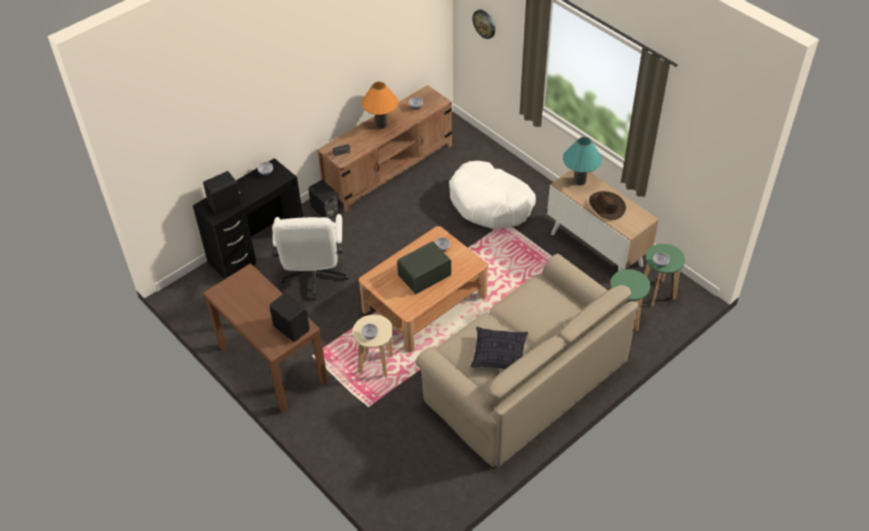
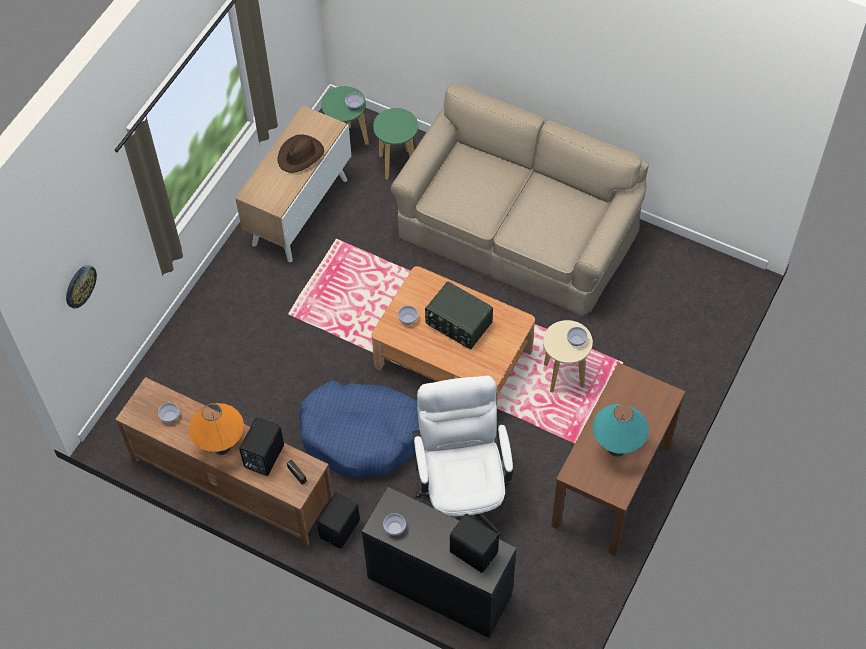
camera: 110 degrees left, 10 degrees up
black speaker [269,293,310,342] -> black speaker moved to [239,417,284,476]
white office chair [272,214,350,300] -> white office chair turned 75 degrees counterclockwise [412,375,513,537]
white dog bed [449,161,536,229] -> none
pillow [471,327,528,369] -> none
turquoise table lamp [563,137,602,186] -> turquoise table lamp moved to [593,404,649,457]
none -> blue dog bed [299,381,419,478]

